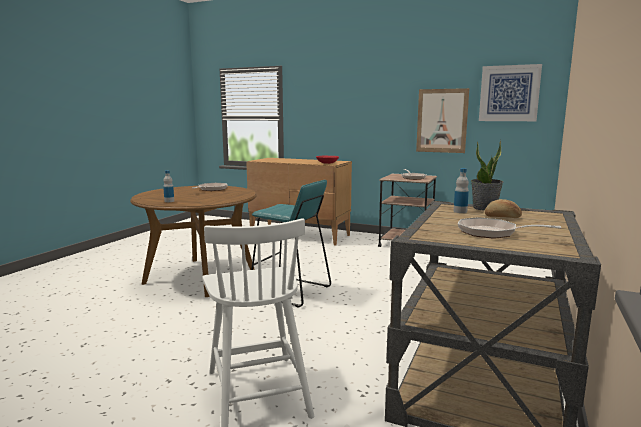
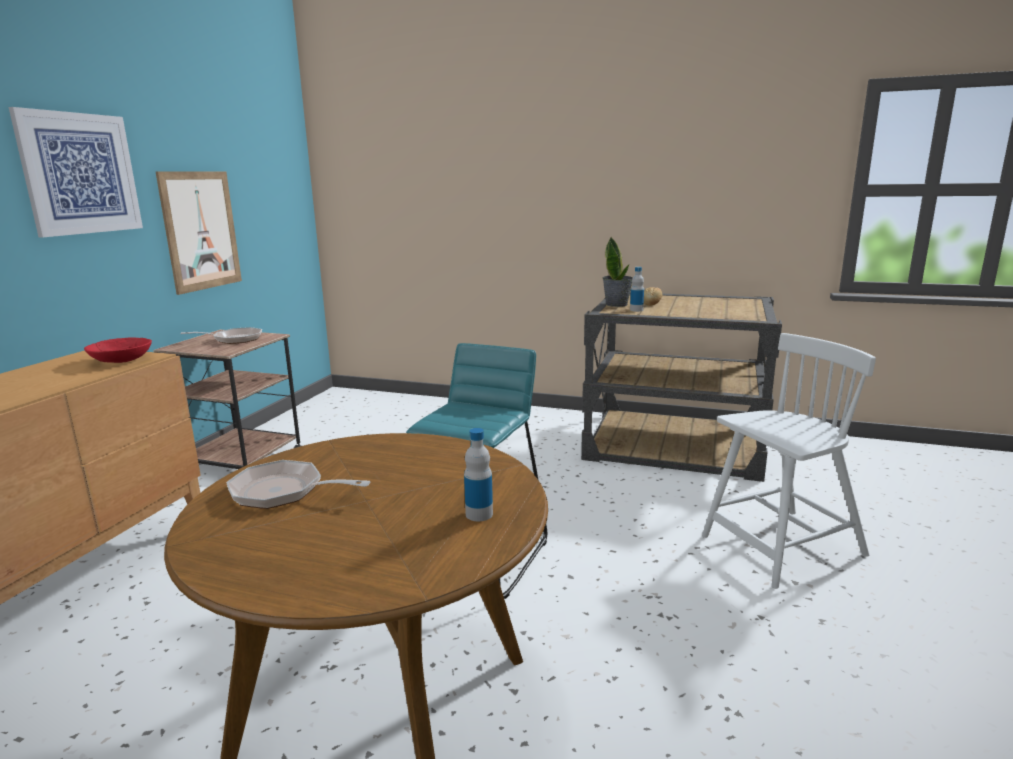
camera: 95 degrees left, 5 degrees up
frying pan [458,217,561,239] -> none
picture [479,64,542,121] -> picture moved to [9,107,143,237]

